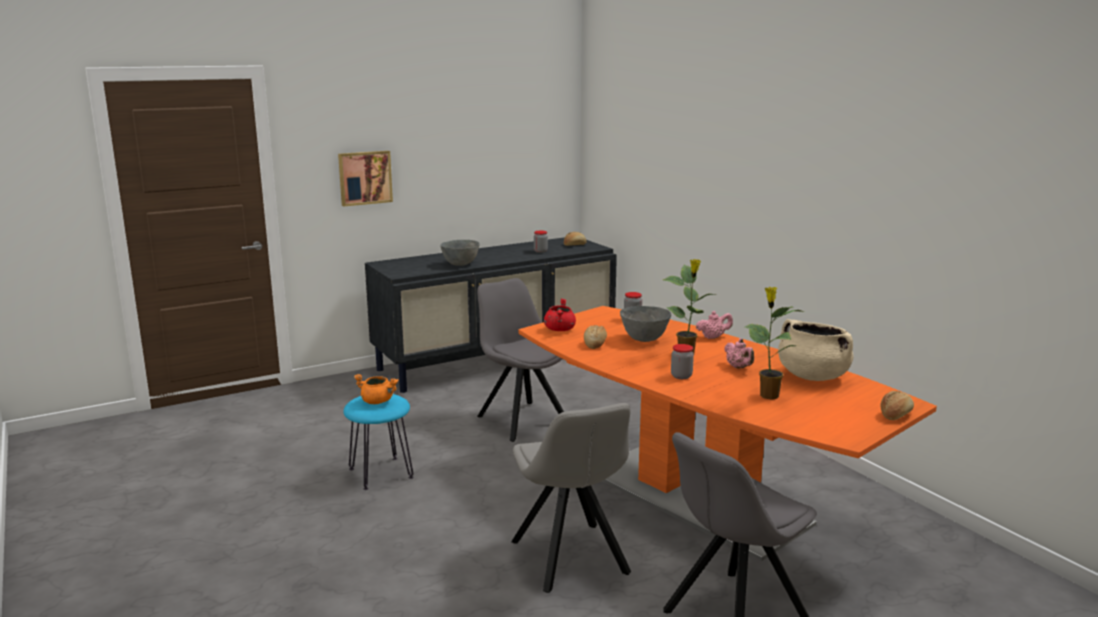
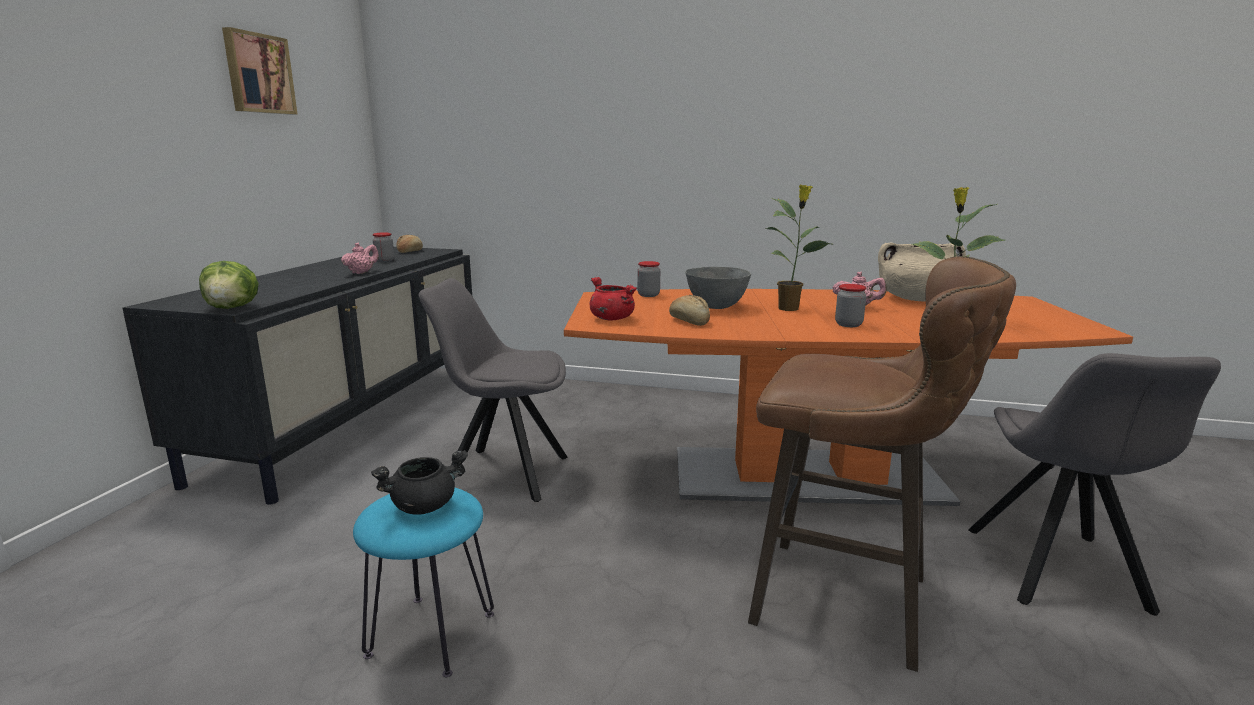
camera: 45 degrees left, 0 degrees up
picture [338,151,393,206] -> picture moved to [222,27,297,115]
orange cooking pot [353,374,399,404] -> black cooking pot [371,450,468,515]
grey bowl [440,240,480,266] -> none
grey chair [511,403,631,593] -> brown stool [748,256,1016,672]
pink teapot [696,311,733,339] -> pink teapot moved to [341,243,379,274]
bread [881,391,914,420] -> none
none -> lettuce [199,261,258,309]

